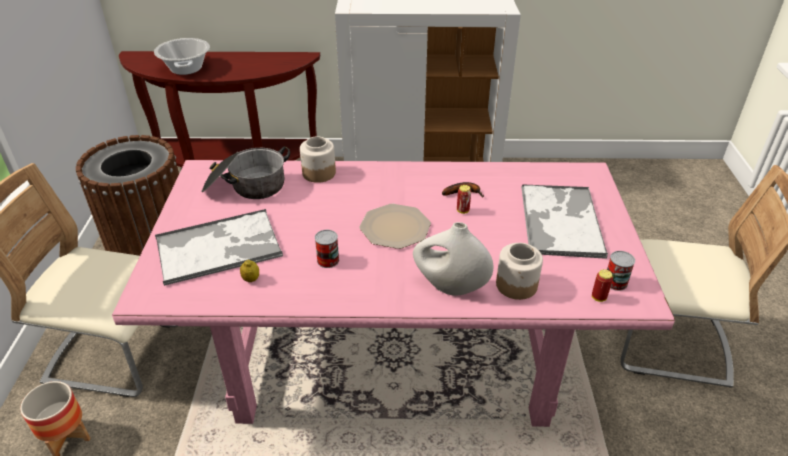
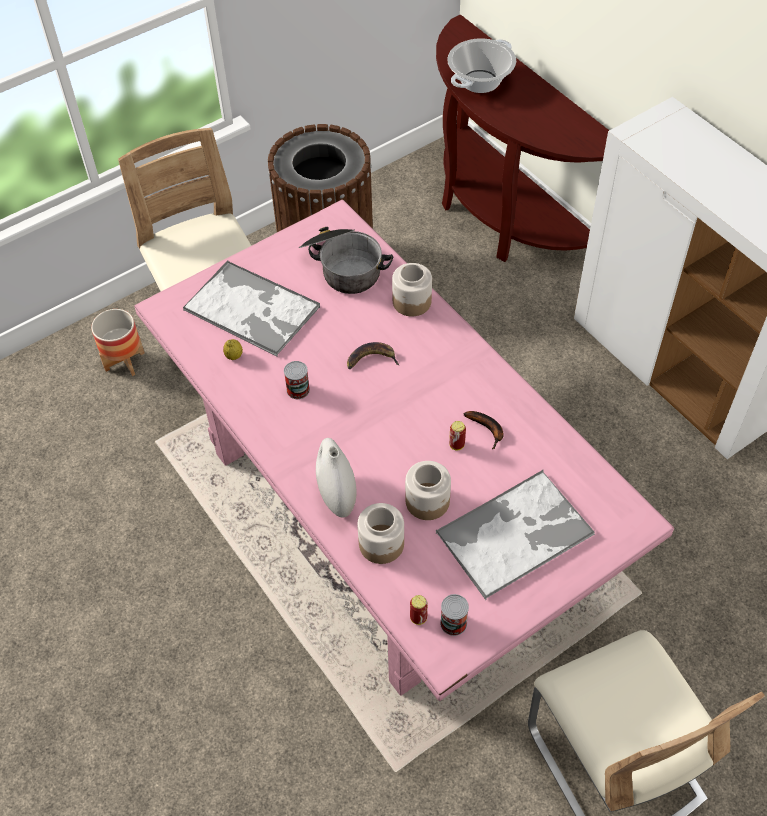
camera: 55 degrees right, 15 degrees up
plate [360,204,431,249] -> none
none -> banana [347,342,399,369]
none -> jar [405,461,451,520]

